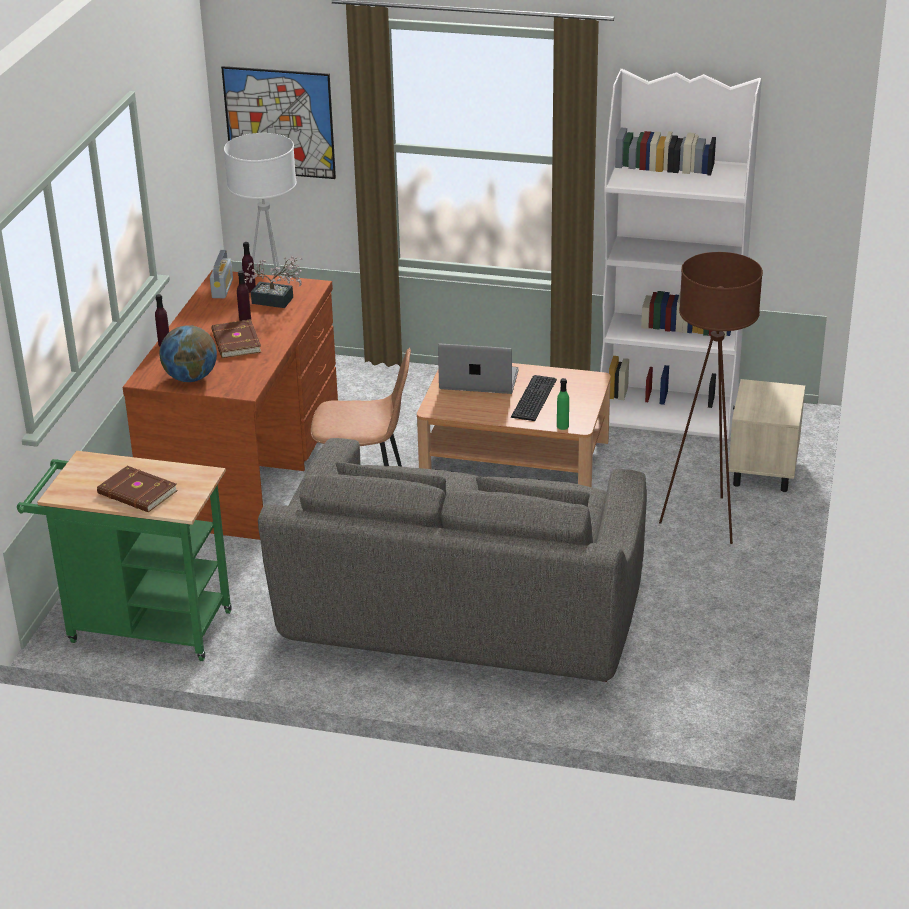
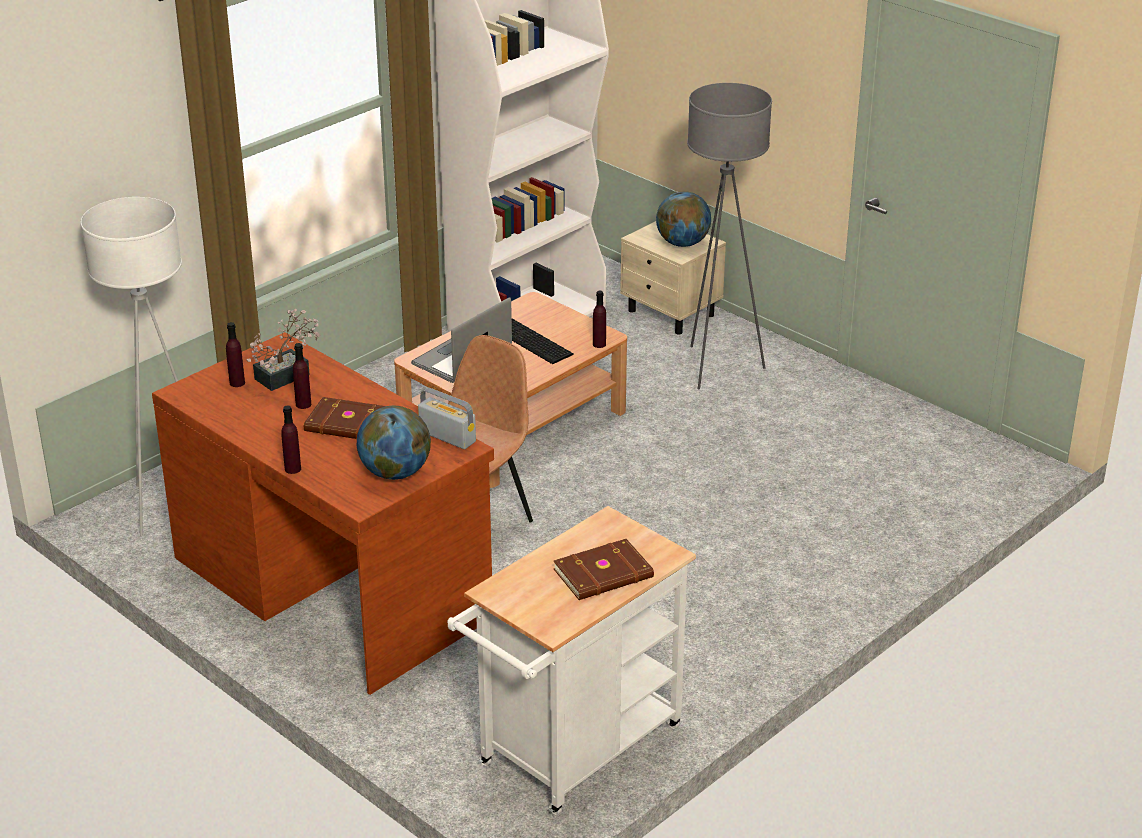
camera: 60 degrees left, 0 degrees up
green cart [17,451,232,661] -> white cart [447,506,696,815]
radio [210,250,233,298] -> radio moved to [418,388,476,449]
picture [221,66,336,179] -> none
grey sofa [258,438,647,682] -> none
green bottle [557,378,569,430] -> purple bottle [593,291,606,348]
brown floor lamp [659,252,763,544] -> grey floor lamp [687,83,772,389]
none -> globe [656,191,711,247]

